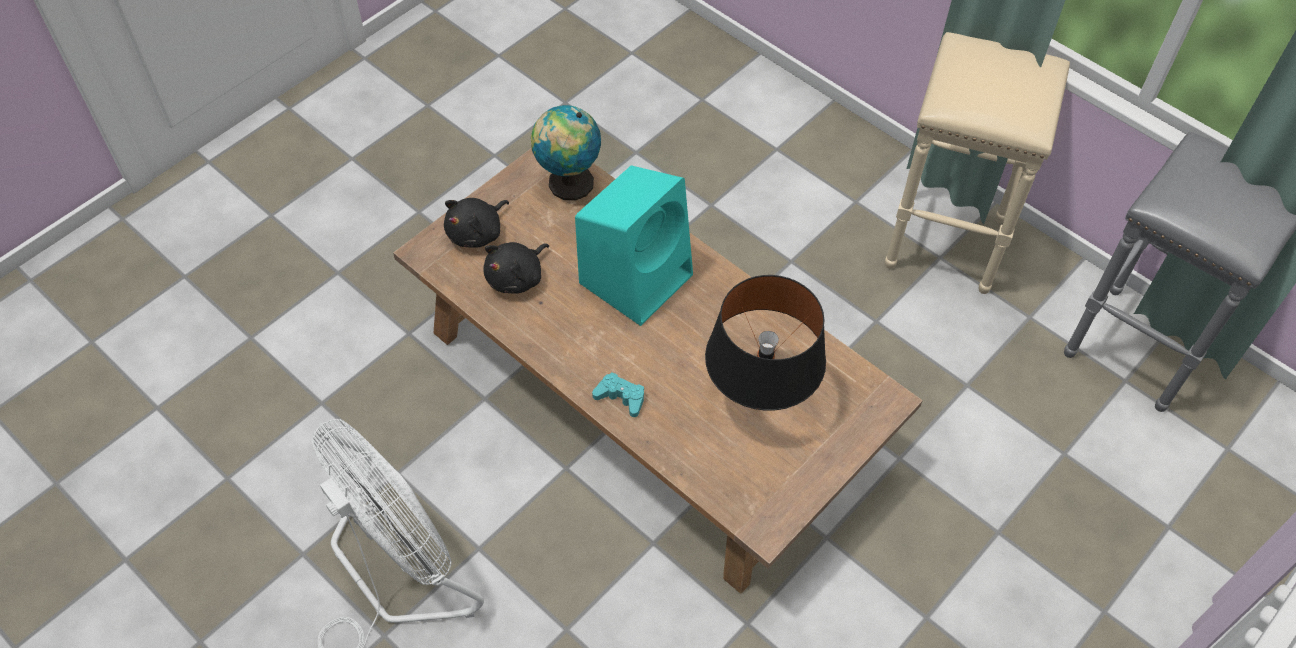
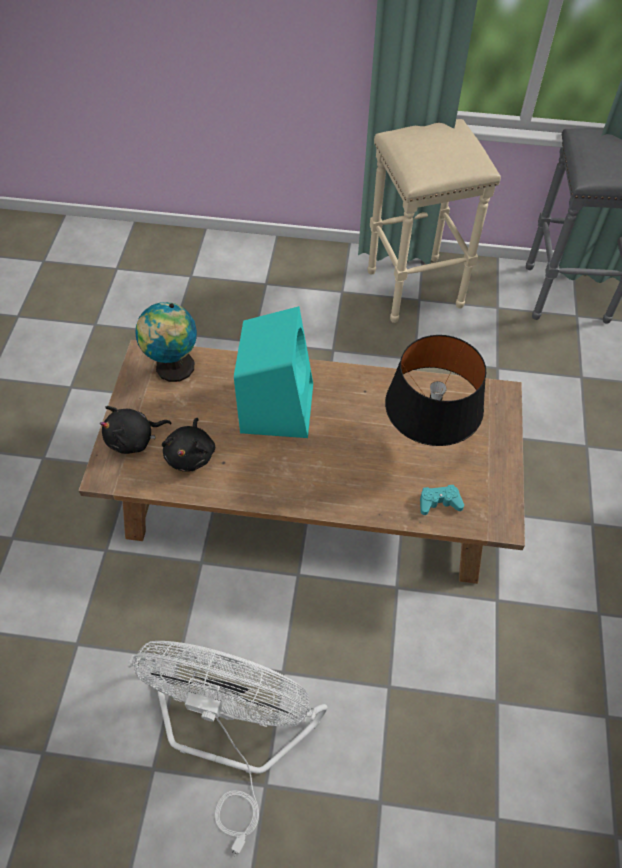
camera: 35 degrees left, 0 degrees up
black plush toy [444,198,509,248] -> black plush toy turned 60 degrees clockwise [100,406,172,454]
turquoise game controller [592,372,644,417] -> turquoise game controller moved to [420,485,464,515]

